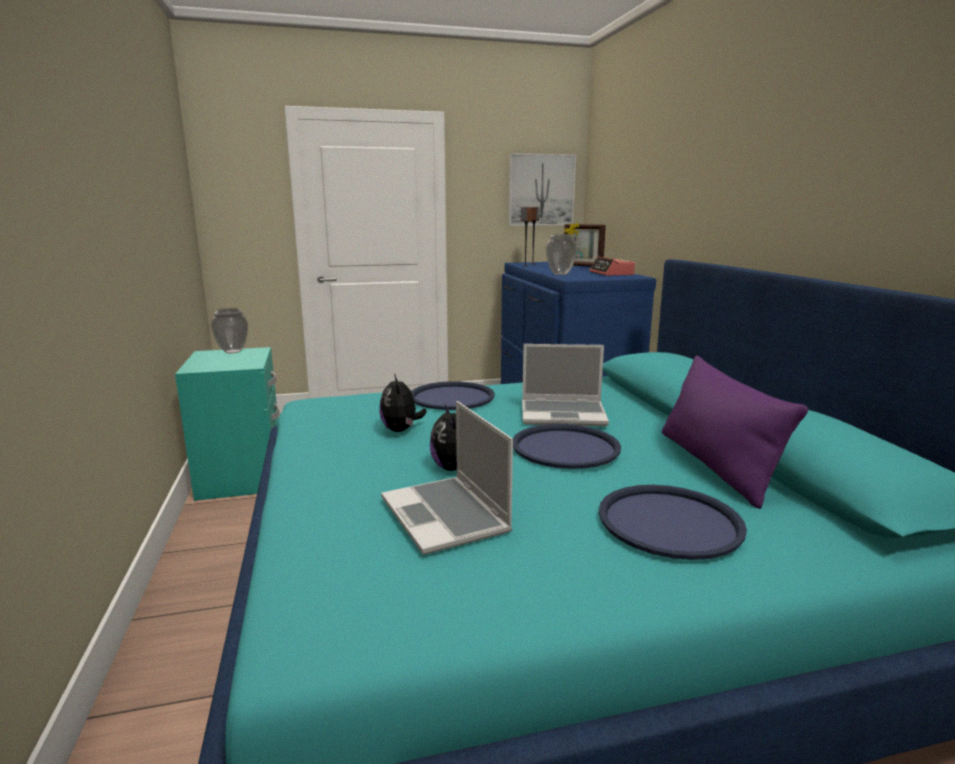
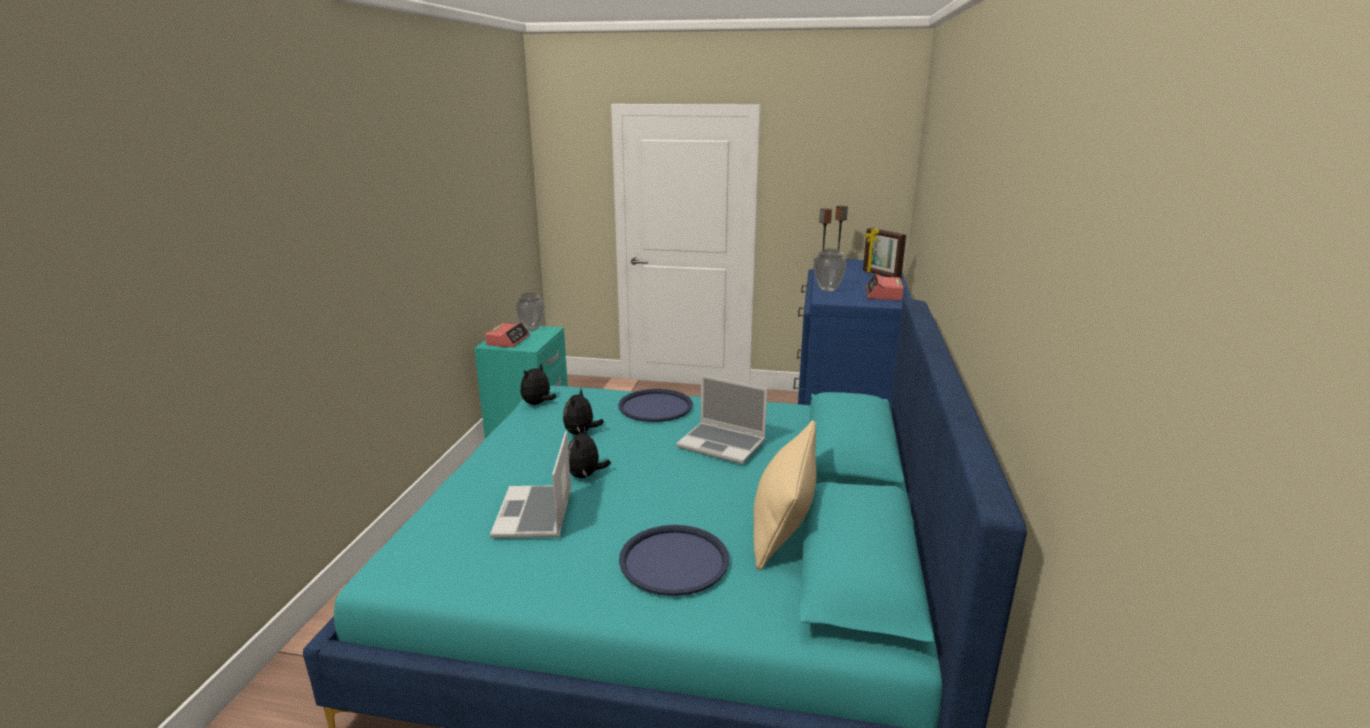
camera: 25 degrees right, 5 degrees up
picture [508,153,576,226] -> none
blue tray [513,424,621,469] -> none
purple pillow [662,355,808,509] -> beige pillow [753,420,817,570]
none -> alarm clock [485,322,530,347]
none -> plush toy [520,363,556,405]

